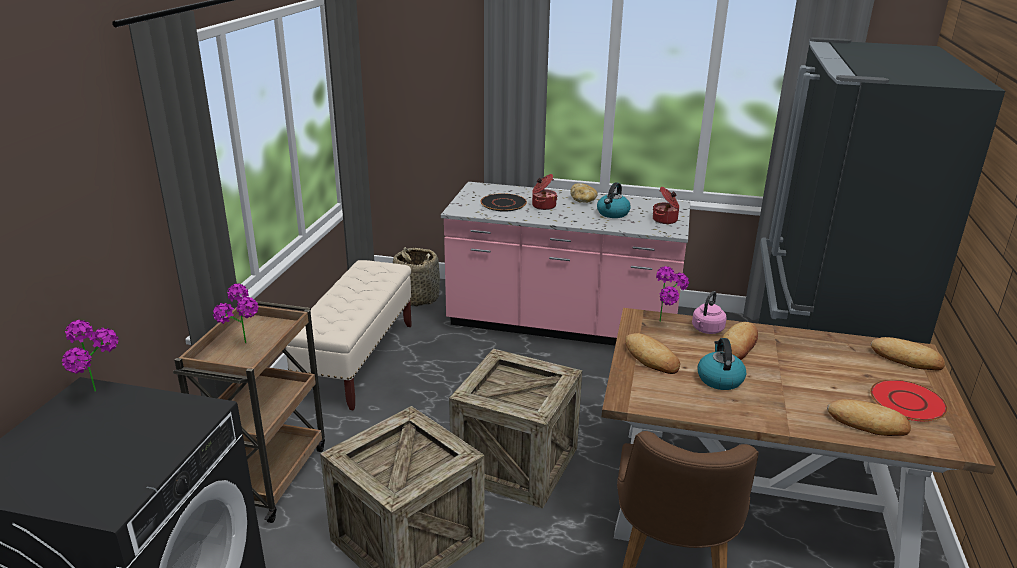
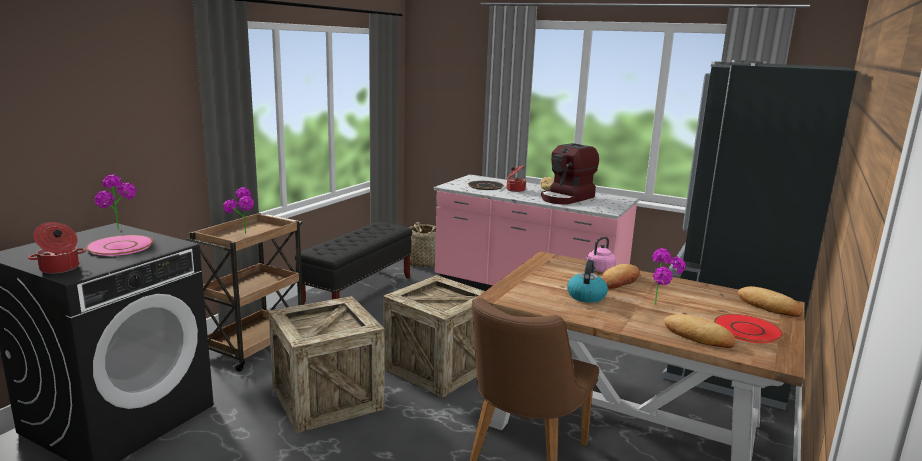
camera: 15 degrees right, 10 degrees down
beige bench [286,260,412,410] -> black bench [294,222,412,305]
kettle [597,182,631,218] -> coffee machine [541,143,599,204]
bread [625,333,680,374] -> none
cooking pot [653,187,679,224] -> cooking pot moved to [28,222,86,274]
potted plant [656,266,689,322] -> potted plant moved to [652,248,686,305]
none -> pink plate [86,235,154,256]

